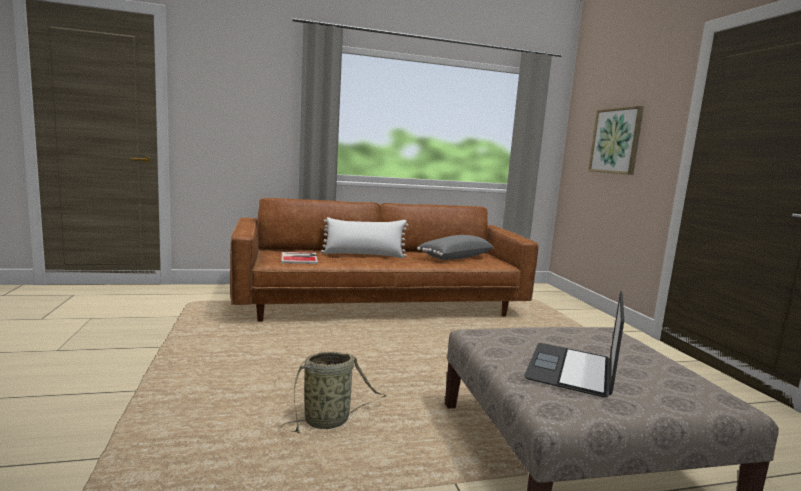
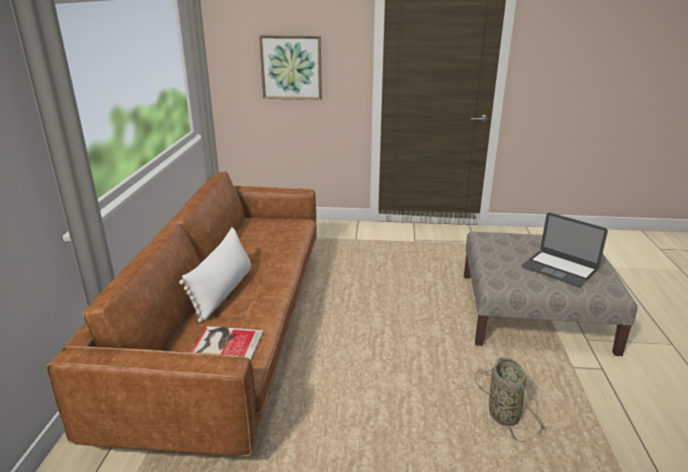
camera: 70 degrees left, 15 degrees up
grey pillow [417,235,494,260] -> none

